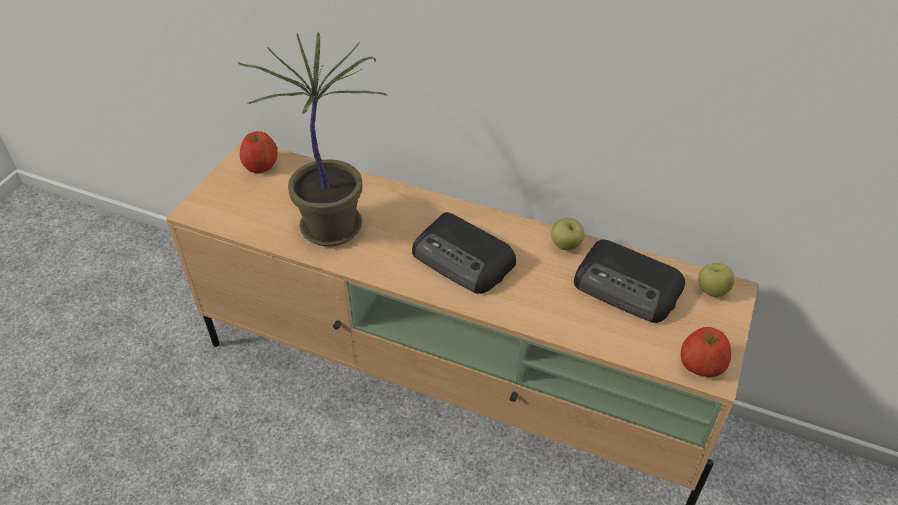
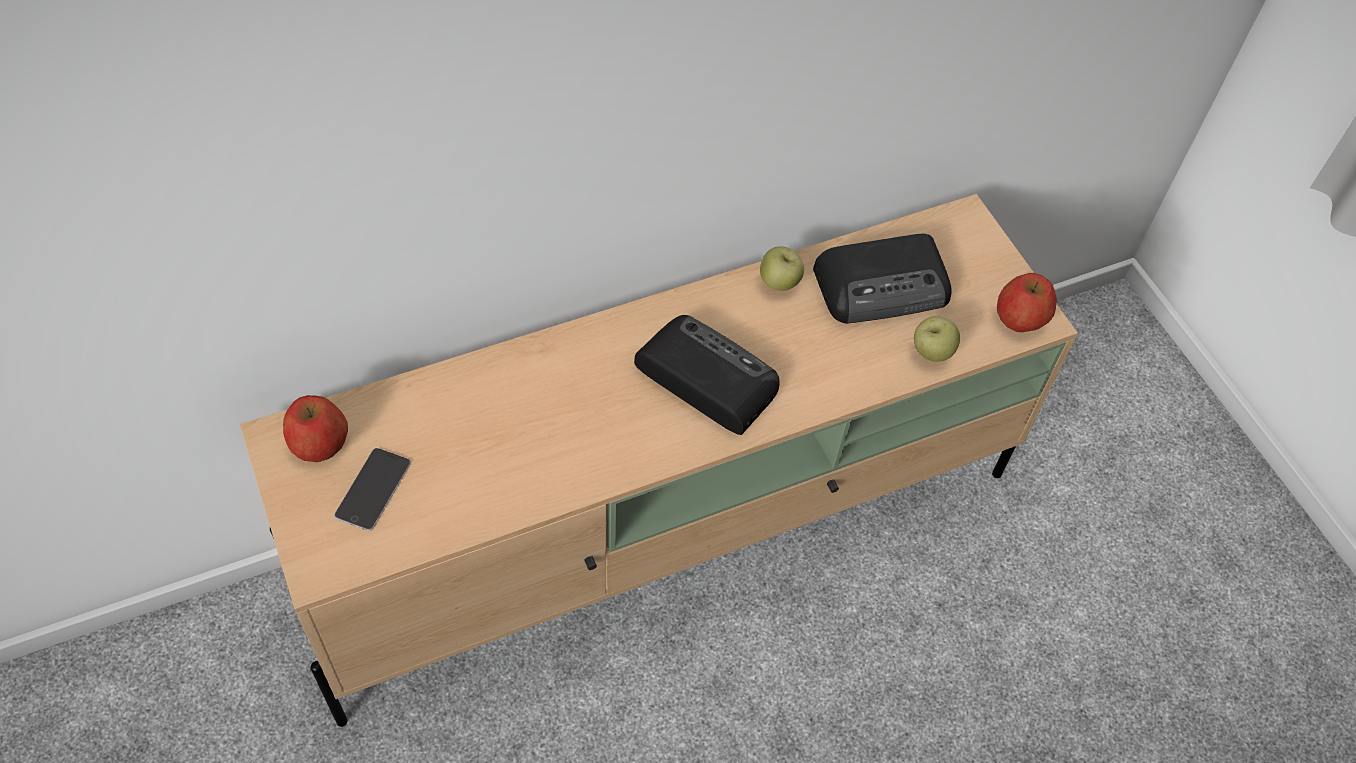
camera: 50 degrees left, 10 degrees up
potted plant [237,32,387,247] -> none
radio [412,212,516,294] -> radio turned 135 degrees counterclockwise [634,315,780,435]
apple [698,263,735,297] -> apple moved to [914,316,960,362]
none -> phone [334,448,411,531]

